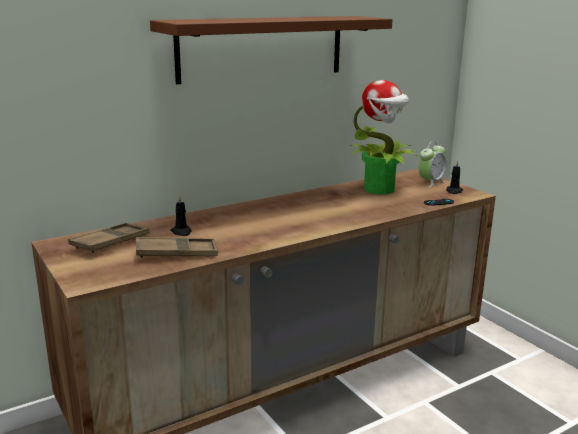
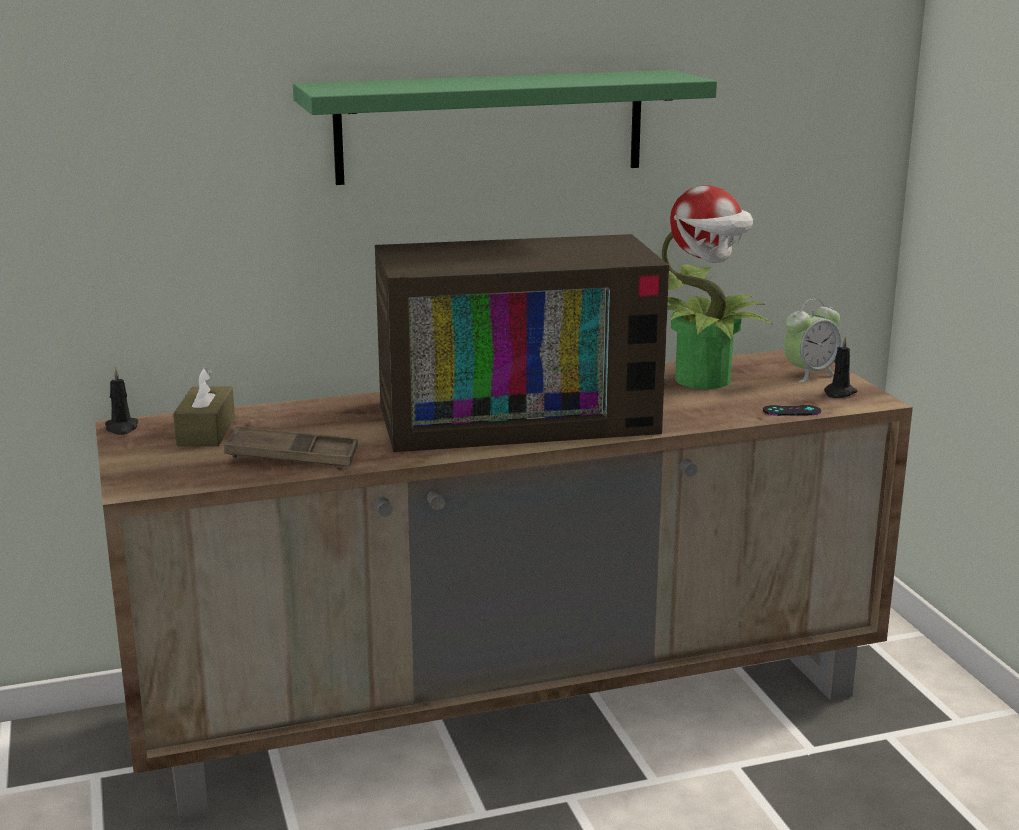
camera: 15 degrees right, 0 degrees up
brown tray [68,223,149,253] -> brown tissue box [173,367,235,446]
brown shelf [150,16,393,84] -> green shelf [293,70,717,185]
black candle [170,195,192,236] -> black candle moved to [105,367,138,435]
none -> television [375,234,669,452]

